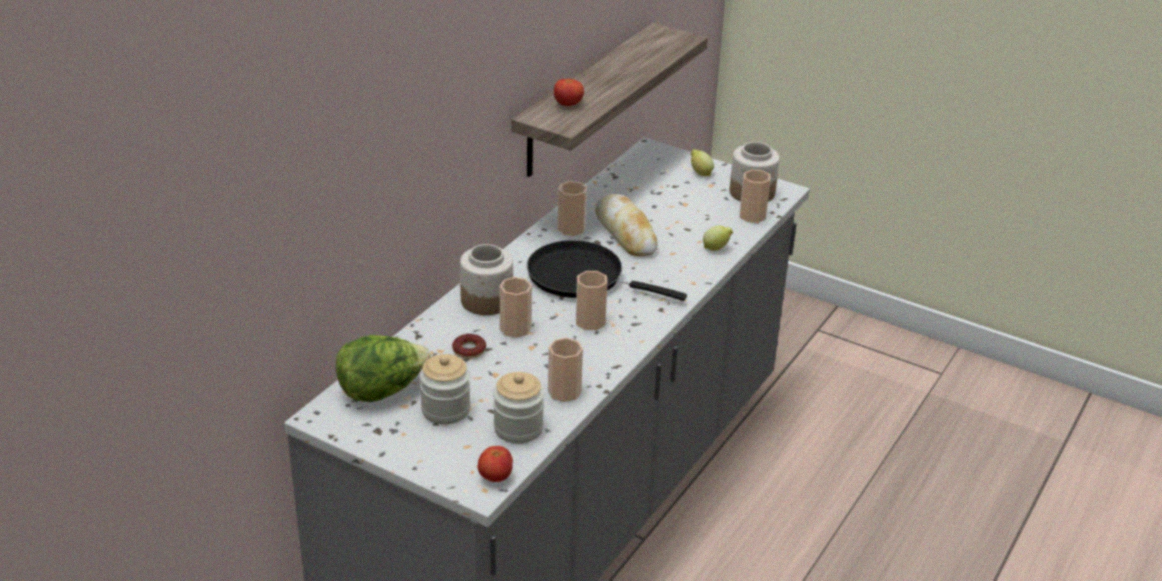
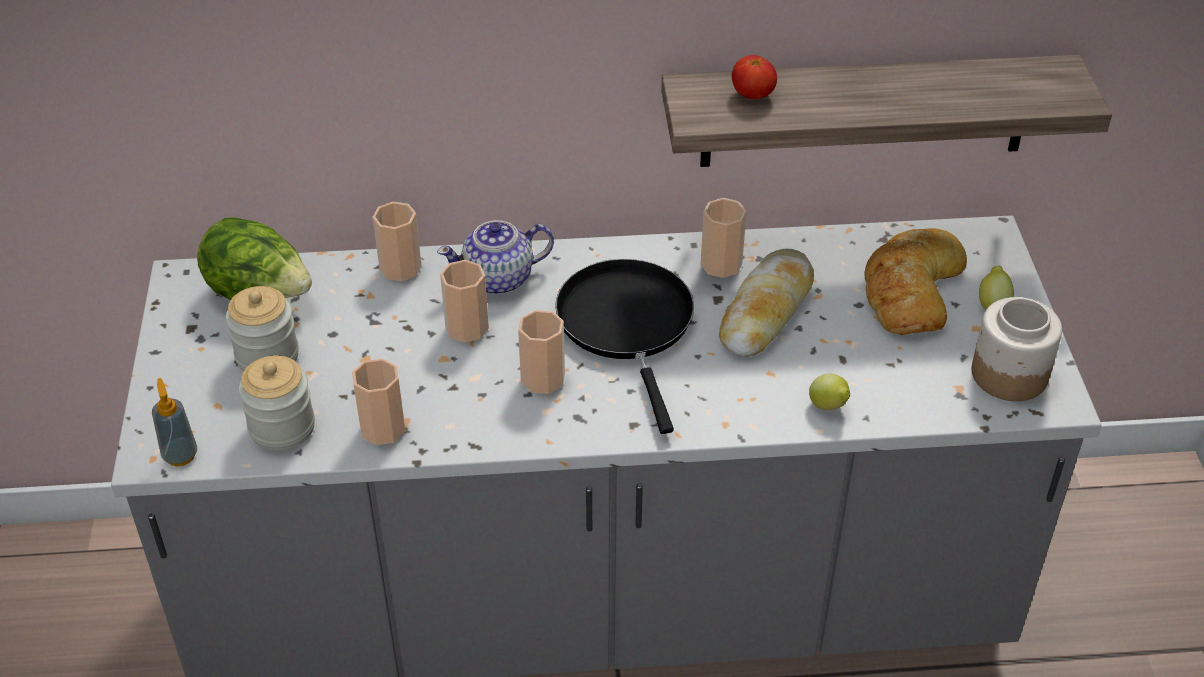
camera: 55 degrees right, 10 degrees up
donut [452,334,486,359] -> none
jar [460,244,513,315] -> teapot [437,220,554,294]
tomato [478,446,513,482] -> soap dispenser [152,378,197,466]
cup [740,169,771,223] -> cup moved to [373,202,422,282]
none -> bread [864,228,967,335]

